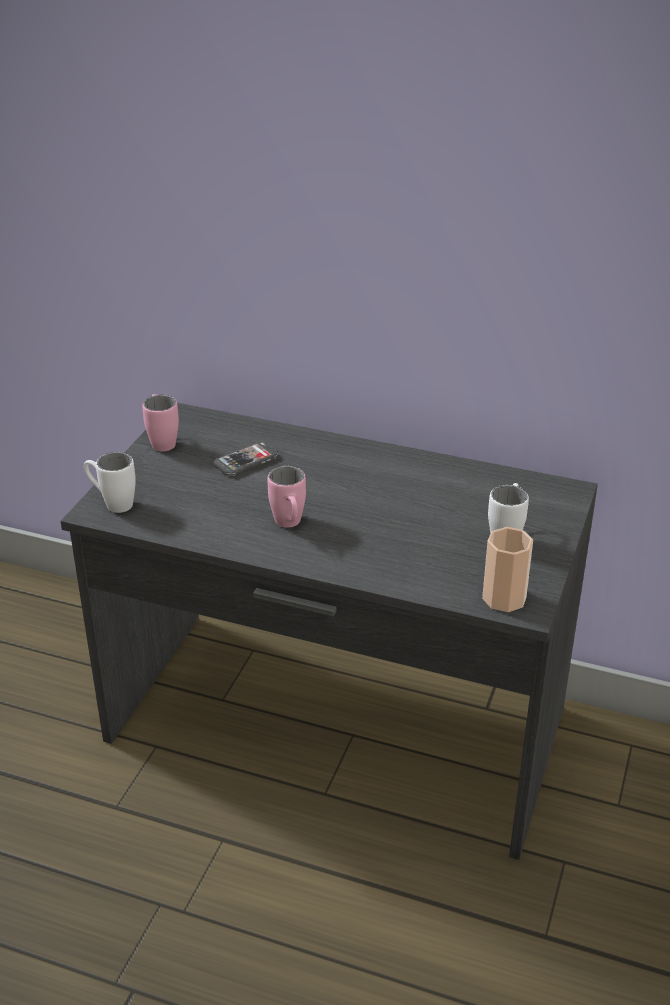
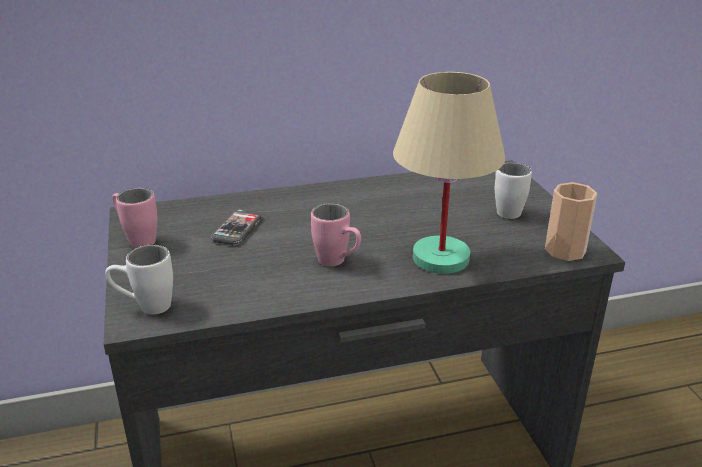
camera: 35 degrees left, 5 degrees down
none -> beige table lamp [393,72,505,274]

